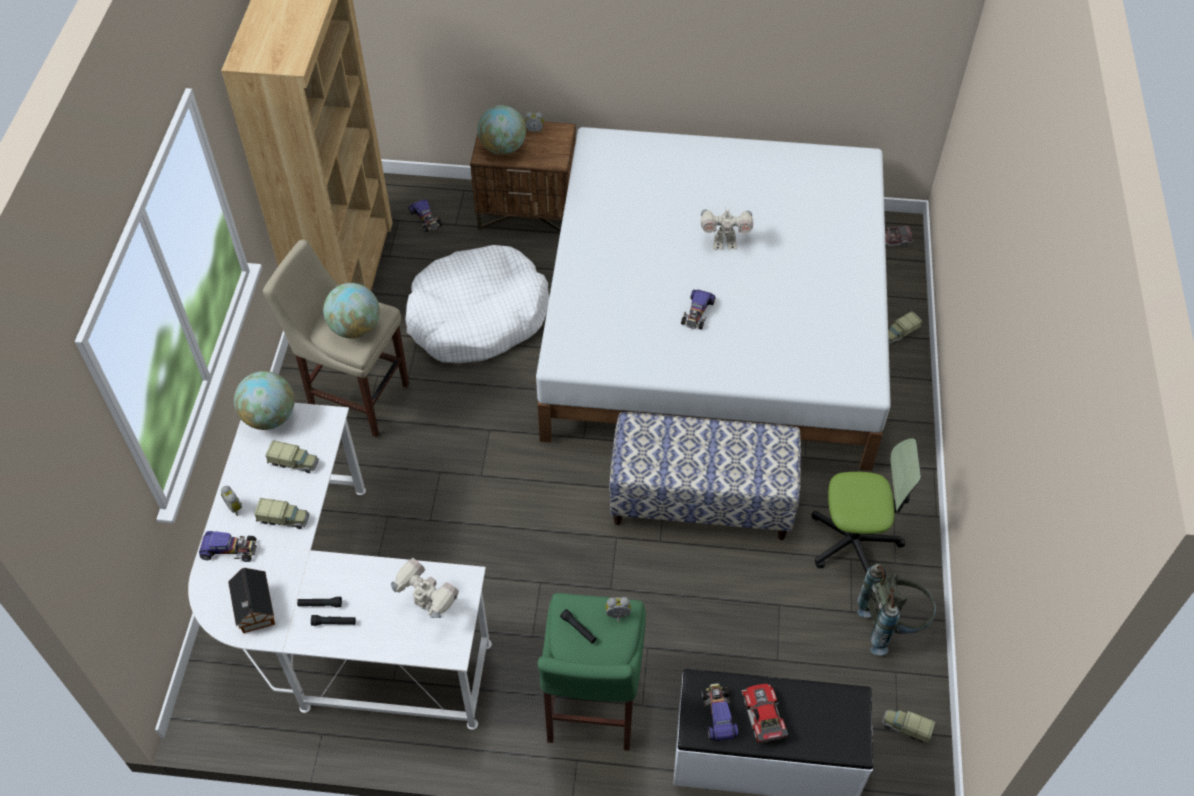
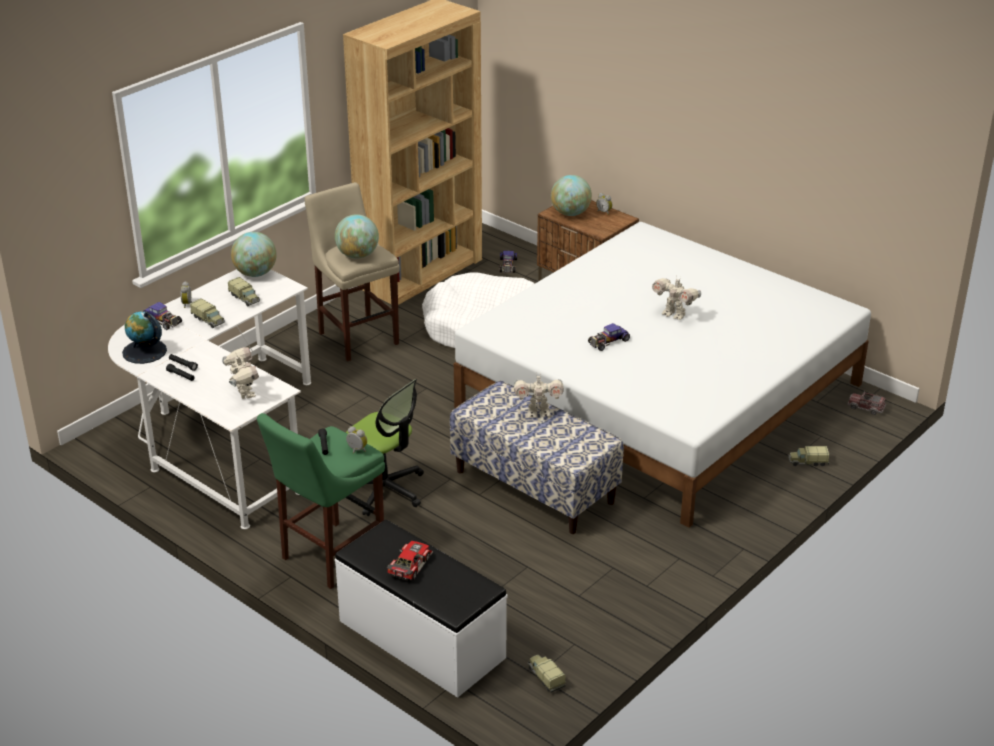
camera: 35 degrees right, 20 degrees down
toy house [228,568,275,633] -> globe [122,311,167,364]
toy car [702,683,739,741] -> none
office chair [811,438,921,573] -> office chair moved to [346,379,424,516]
grey backpack [857,564,936,655] -> none
none -> toy robot [514,375,564,418]

